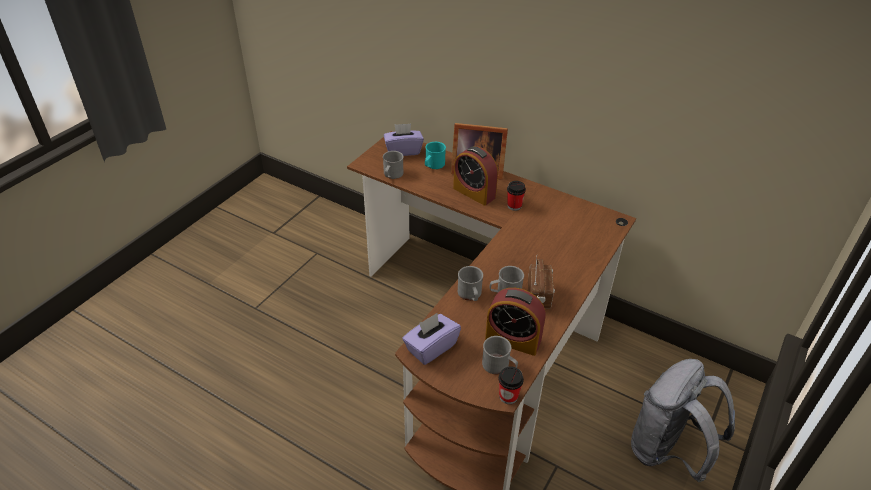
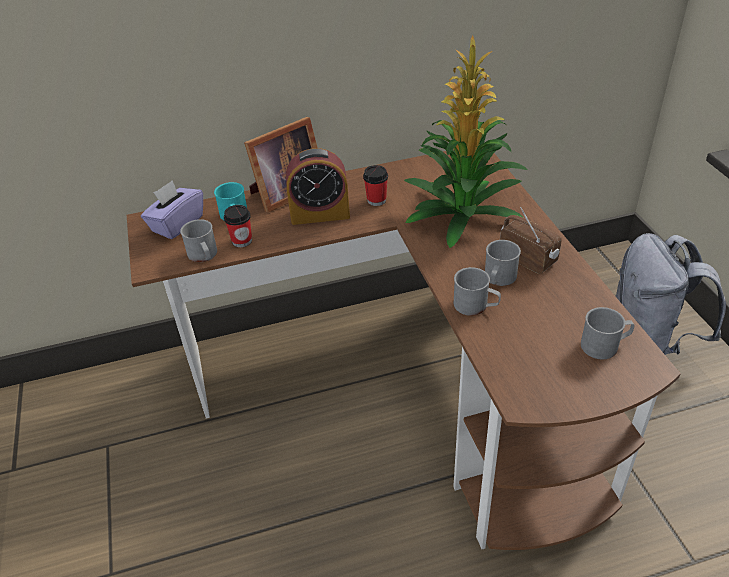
camera: 45 degrees left, 0 degrees up
purple tissue box [402,313,461,365] -> none
alarm clock [485,288,546,356] -> none
cup [499,366,524,404] -> cup moved to [224,205,252,247]
none -> potted plant [404,35,528,248]

